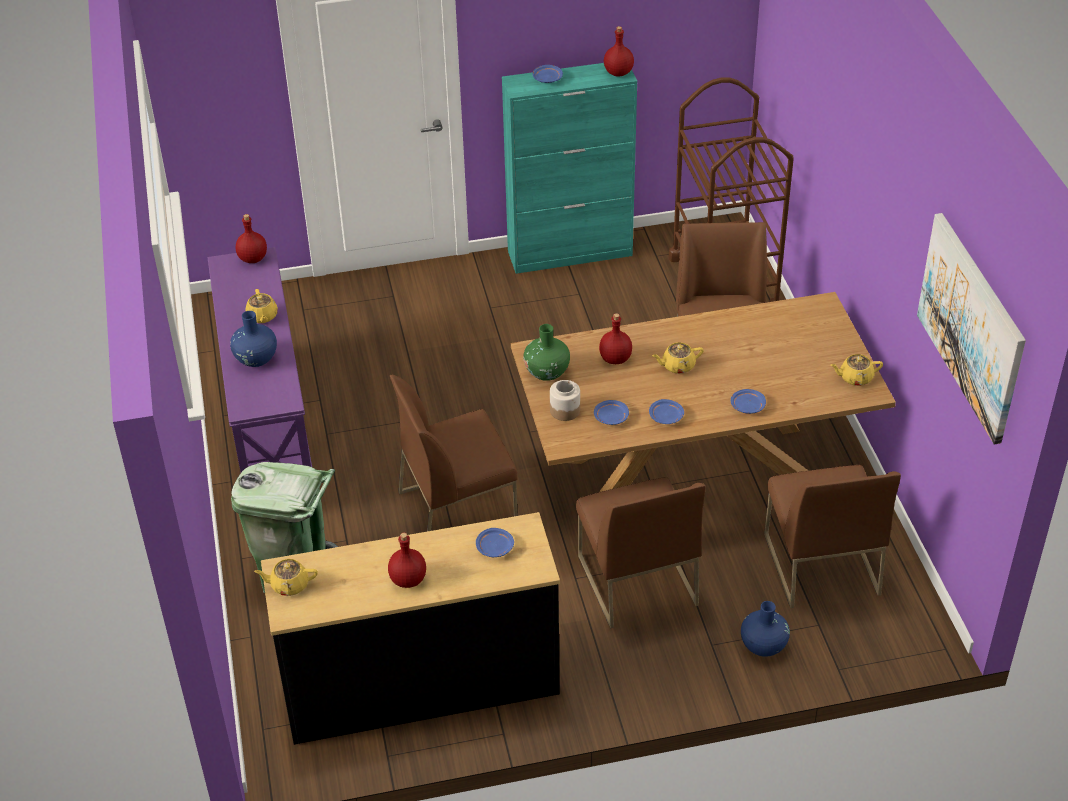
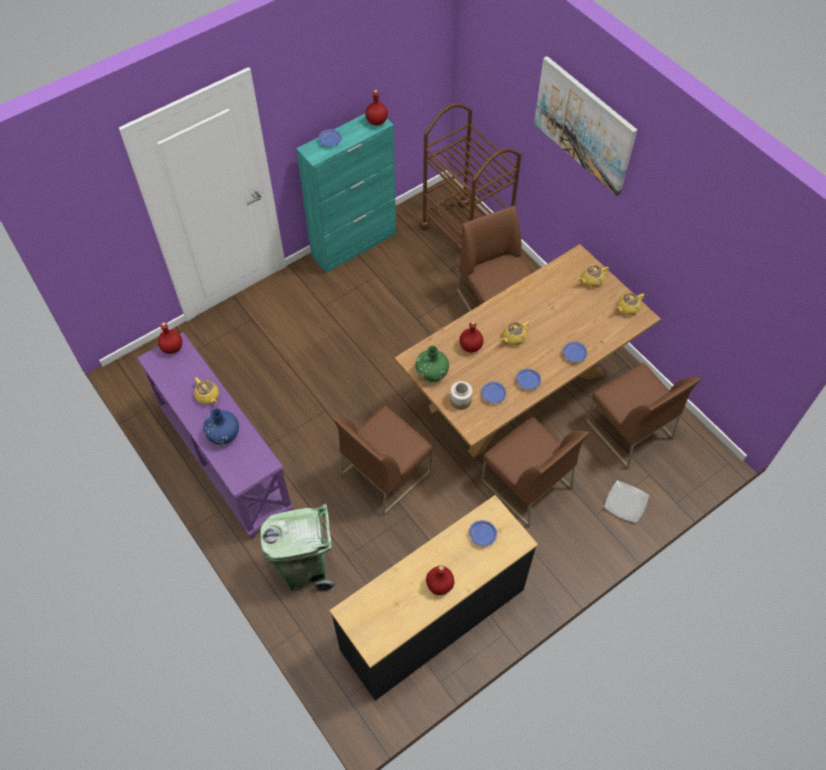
camera: 25 degrees left, 15 degrees up
yellow teapot [254,559,318,596] -> yellow teapot moved to [578,265,609,287]
blue vase [741,601,790,657] -> plate [604,480,649,523]
picture [917,213,1026,445] -> picture moved to [534,56,637,196]

